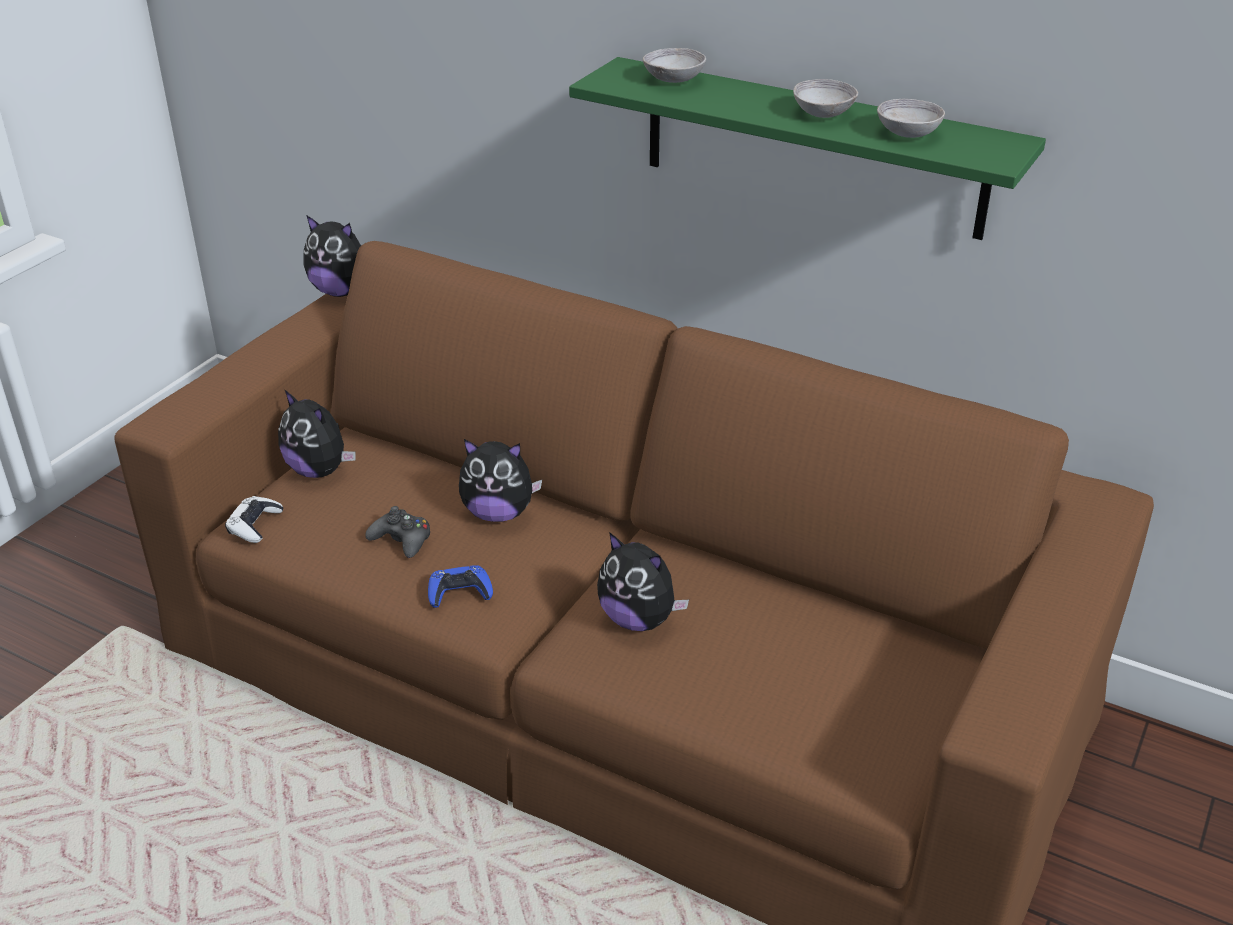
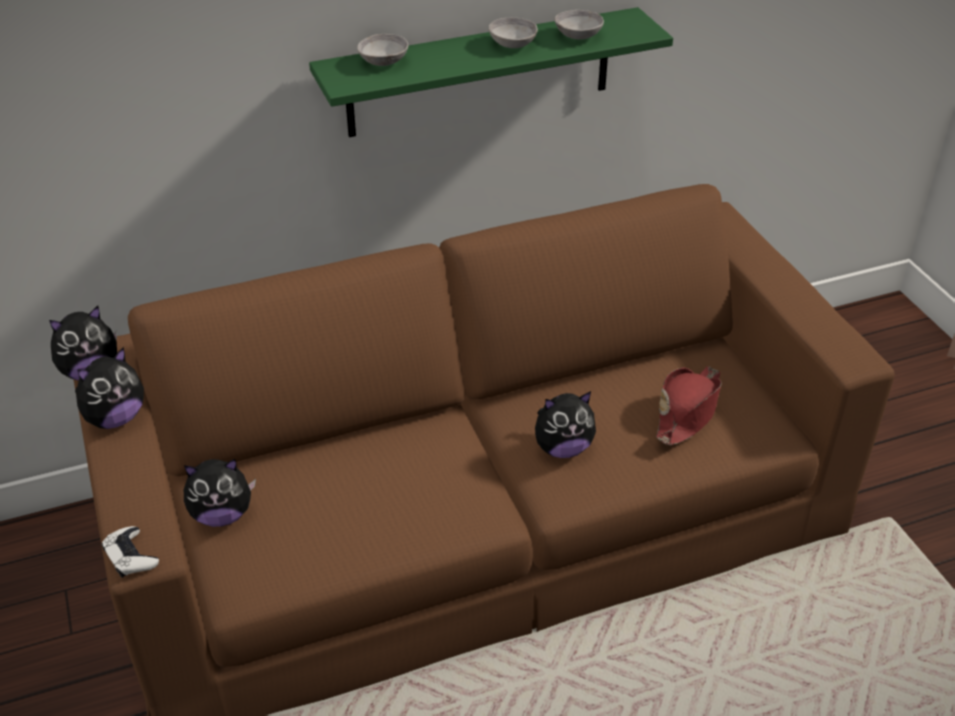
camera: 50 degrees left, 5 degrees up
white game controller [225,496,283,543] -> white game controller moved to [102,526,159,578]
black game controller [365,506,430,558] -> none
blue game controller [428,565,493,608] -> none
plush toy [459,439,542,522] -> plush toy moved to [75,347,144,429]
none -> red hat [656,366,722,445]

